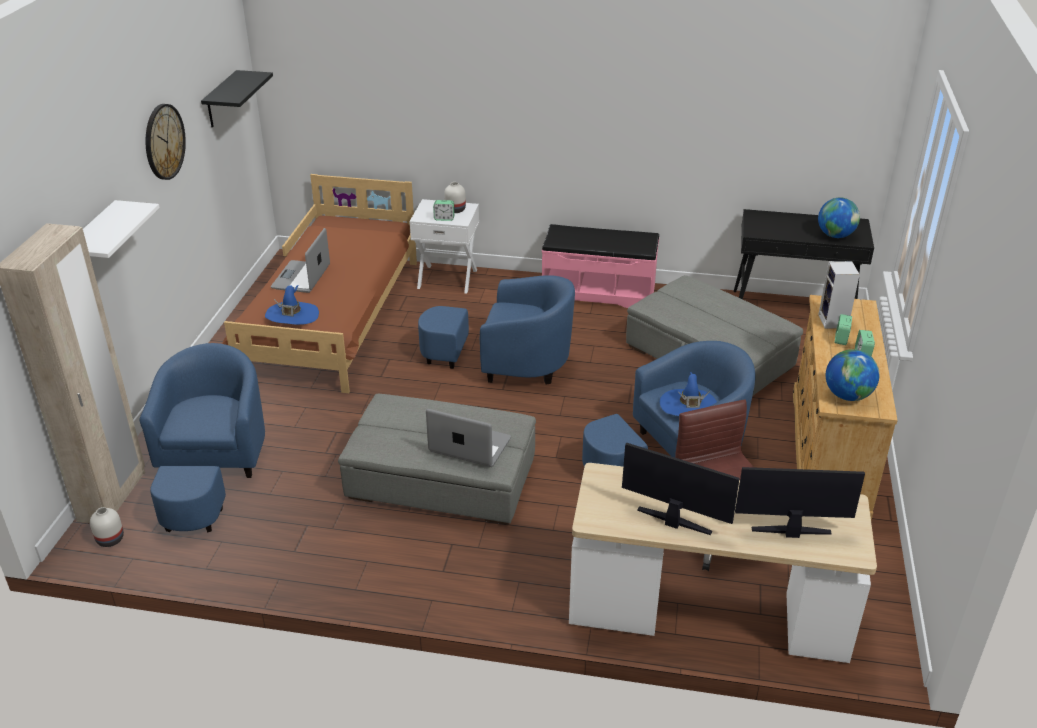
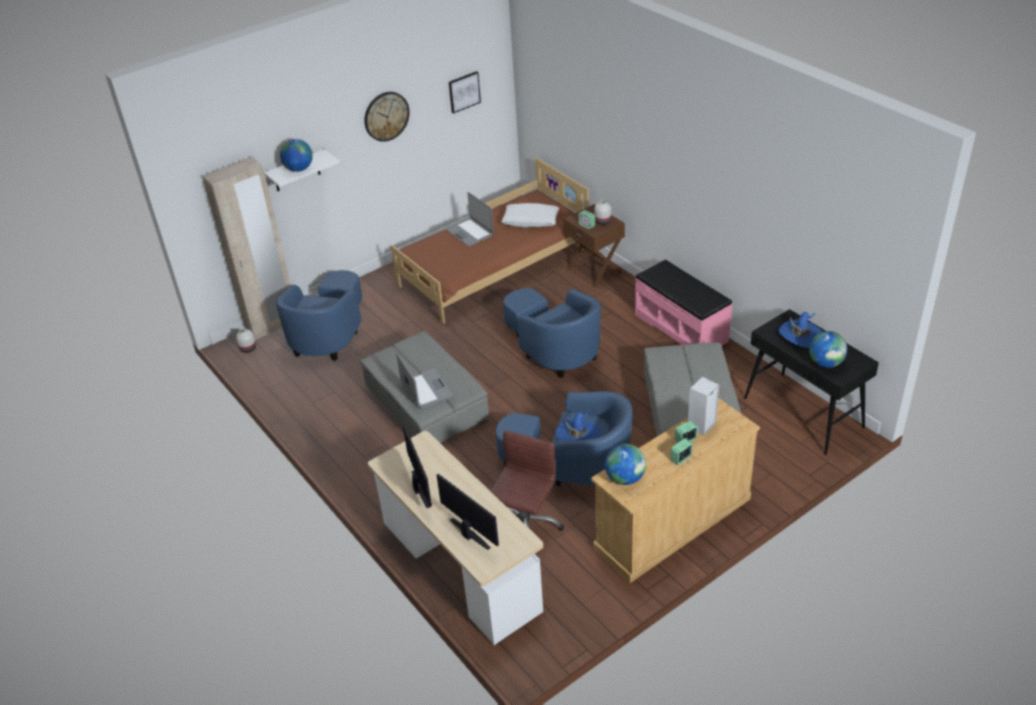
camera: 45 degrees right, 5 degrees up
blue armchair [140,343,265,533] -> blue armchair turned 150 degrees clockwise [276,270,362,361]
black shelf [201,70,273,128] -> picture [449,71,481,114]
blue hat [265,285,319,325] -> blue hat moved to [779,312,823,348]
laptop [271,228,330,293] -> laptop turned 90 degrees counterclockwise [446,192,494,246]
white nightstand [409,199,479,293] -> brown nightstand [564,204,625,288]
none -> globe [280,139,313,172]
none -> white pillow [501,203,559,227]

